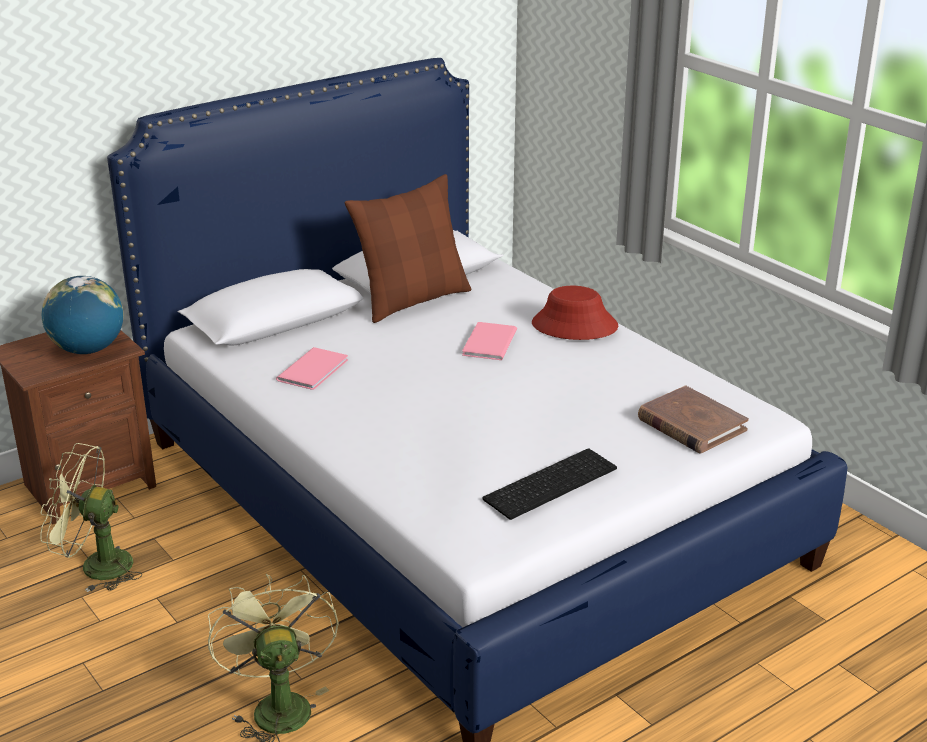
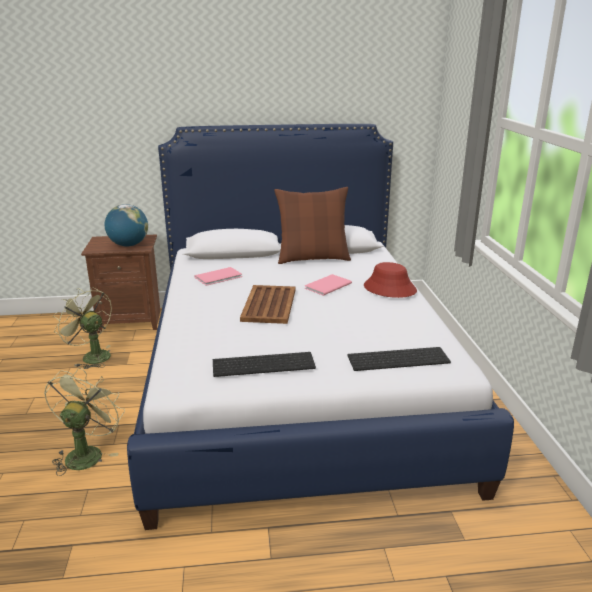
camera: 30 degrees right, 5 degrees down
brown book [638,386,749,453] -> keyboard [347,347,451,371]
none -> brown tray [240,285,295,324]

